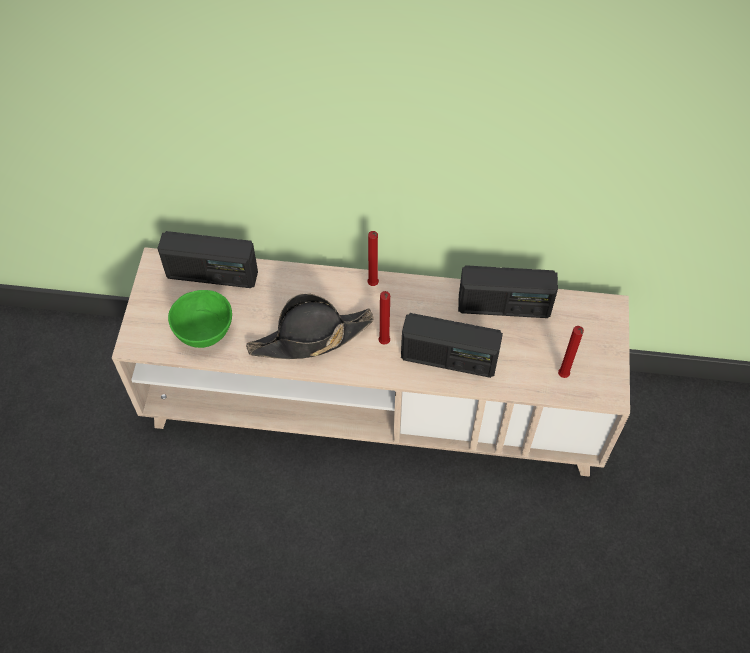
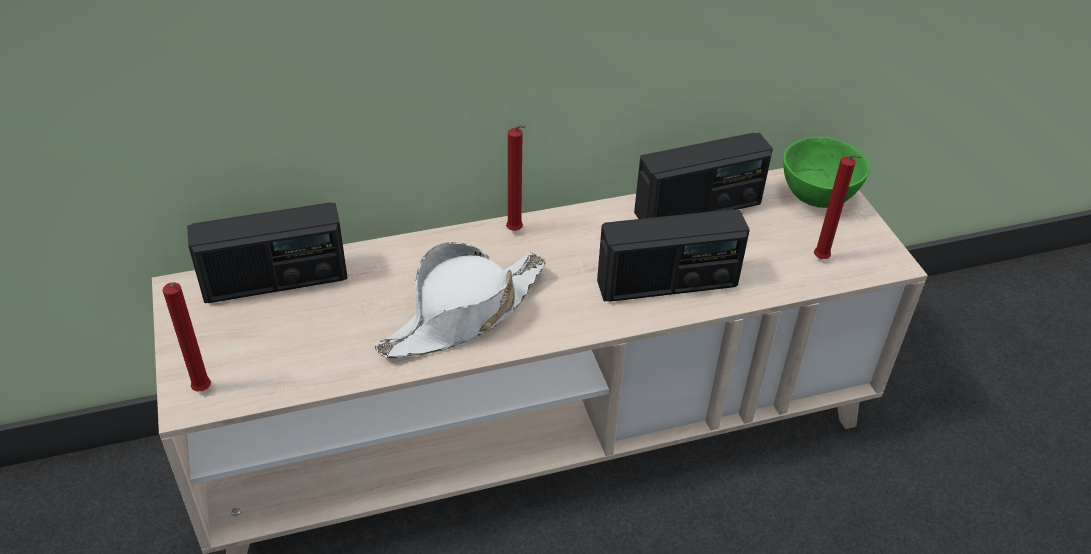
camera: 25 degrees left, 15 degrees down
green bowl [168,290,232,348] -> green bowl moved to [783,137,870,208]
black hat [246,293,374,359] -> white hat [375,242,546,358]
red candle [378,291,390,345] -> red candle moved to [163,282,211,391]

